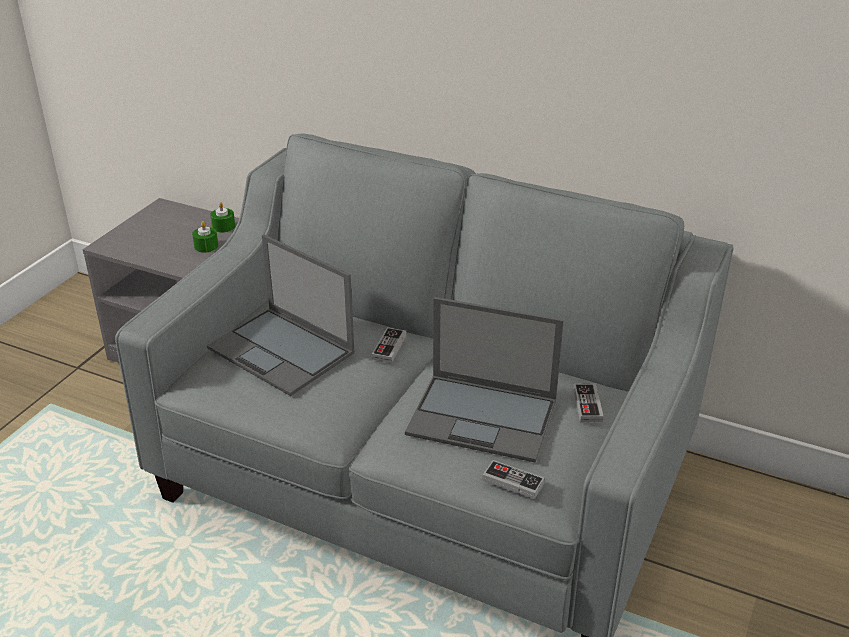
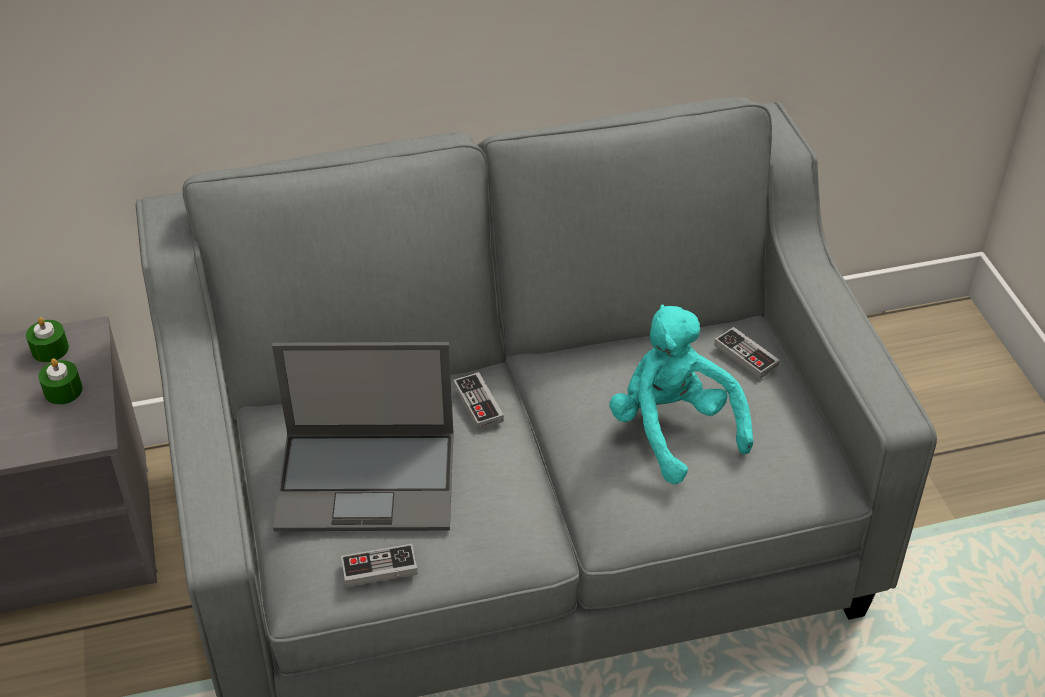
camera: 40 degrees left, 10 degrees up
laptop [405,297,564,462] -> turquoise plush toy [609,305,753,484]
game controller [482,460,544,499] -> game controller moved to [341,544,418,587]

